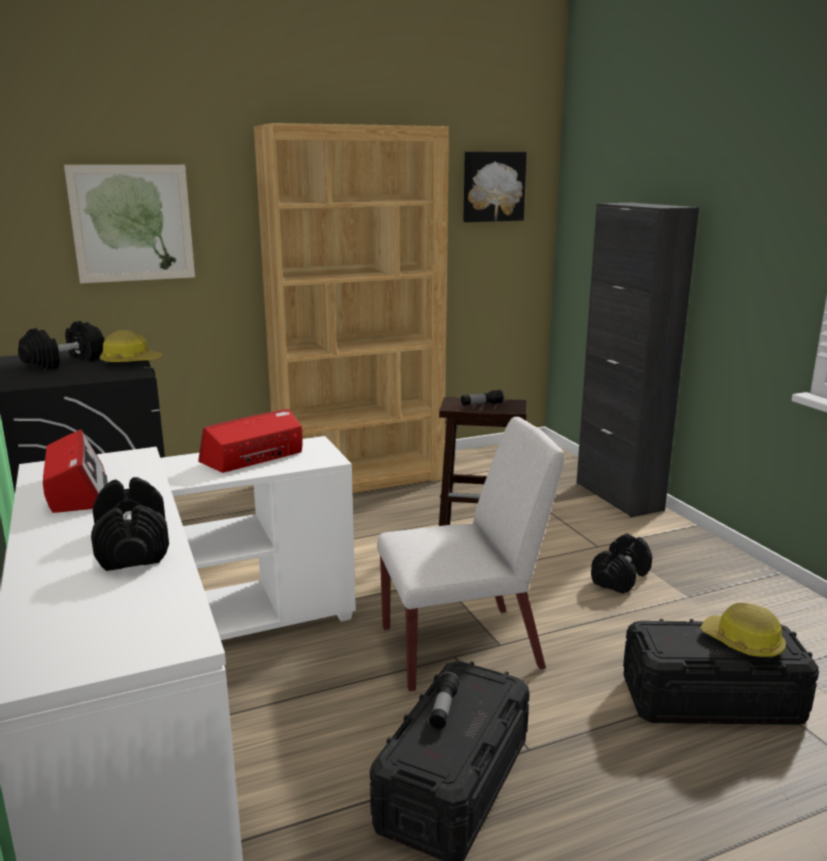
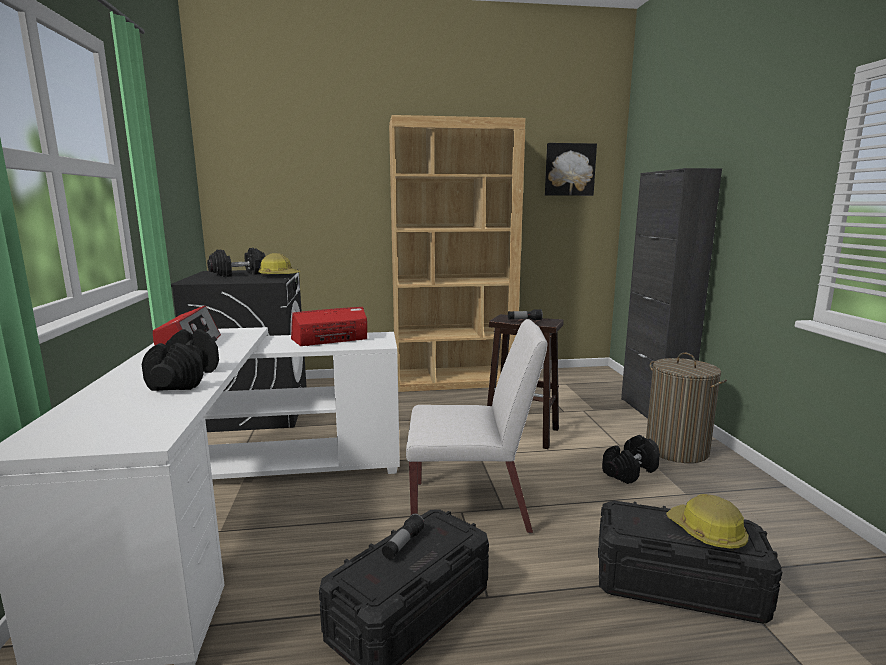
camera: 15 degrees right, 5 degrees down
picture [64,165,195,283] -> none
none -> laundry basket [646,352,727,463]

